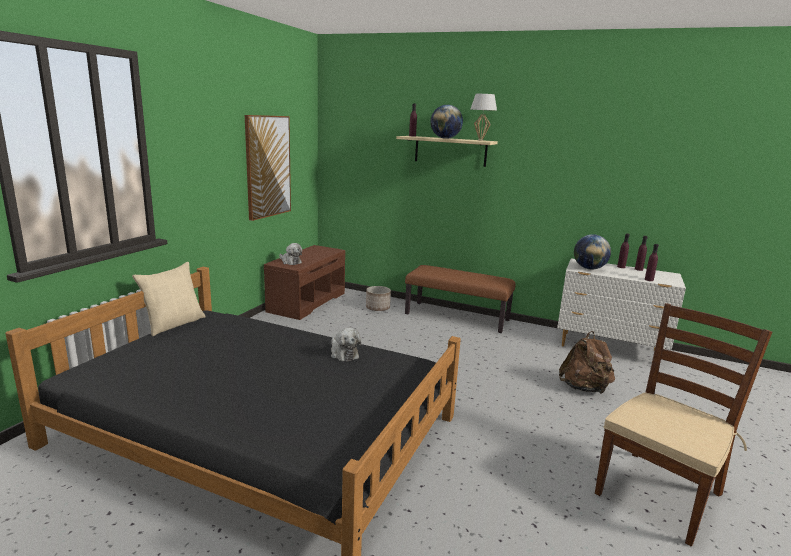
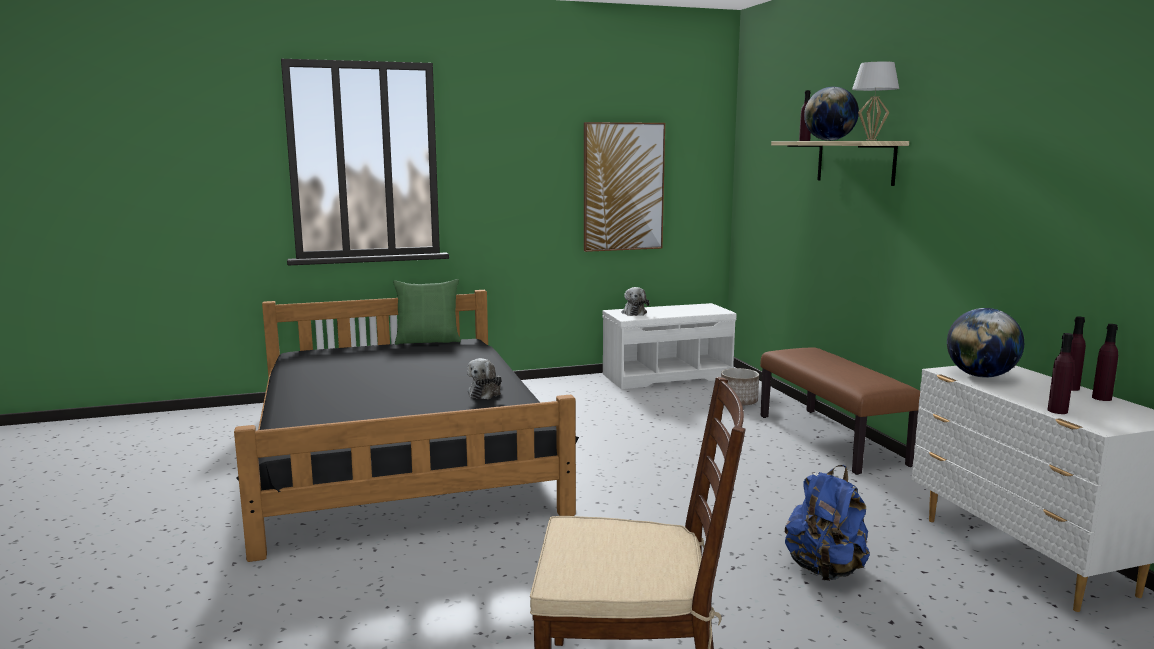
camera: 50 degrees right, 5 degrees down
beige pillow [132,262,206,336] -> green pillow [393,279,461,345]
brown bench [263,245,346,320] -> white bench [602,303,736,389]
brown backpack [559,331,615,394] -> blue backpack [785,465,870,581]

